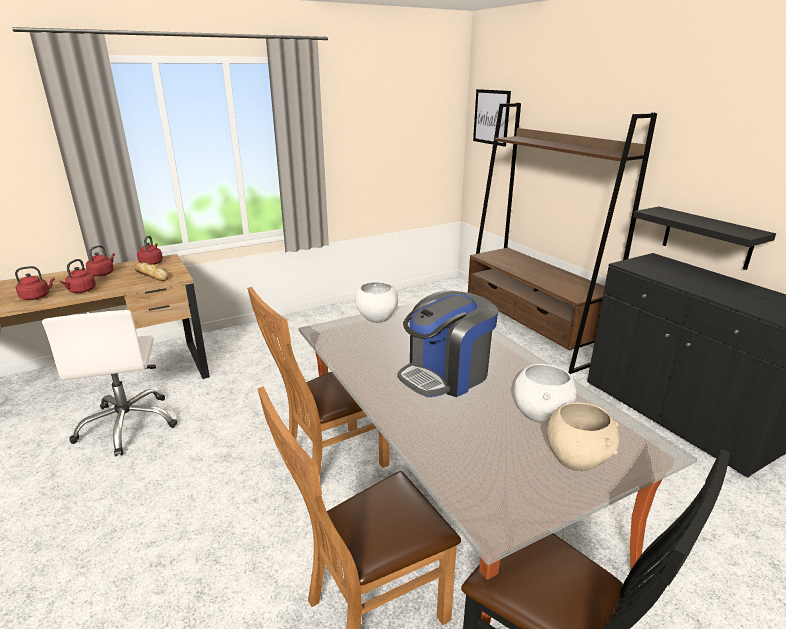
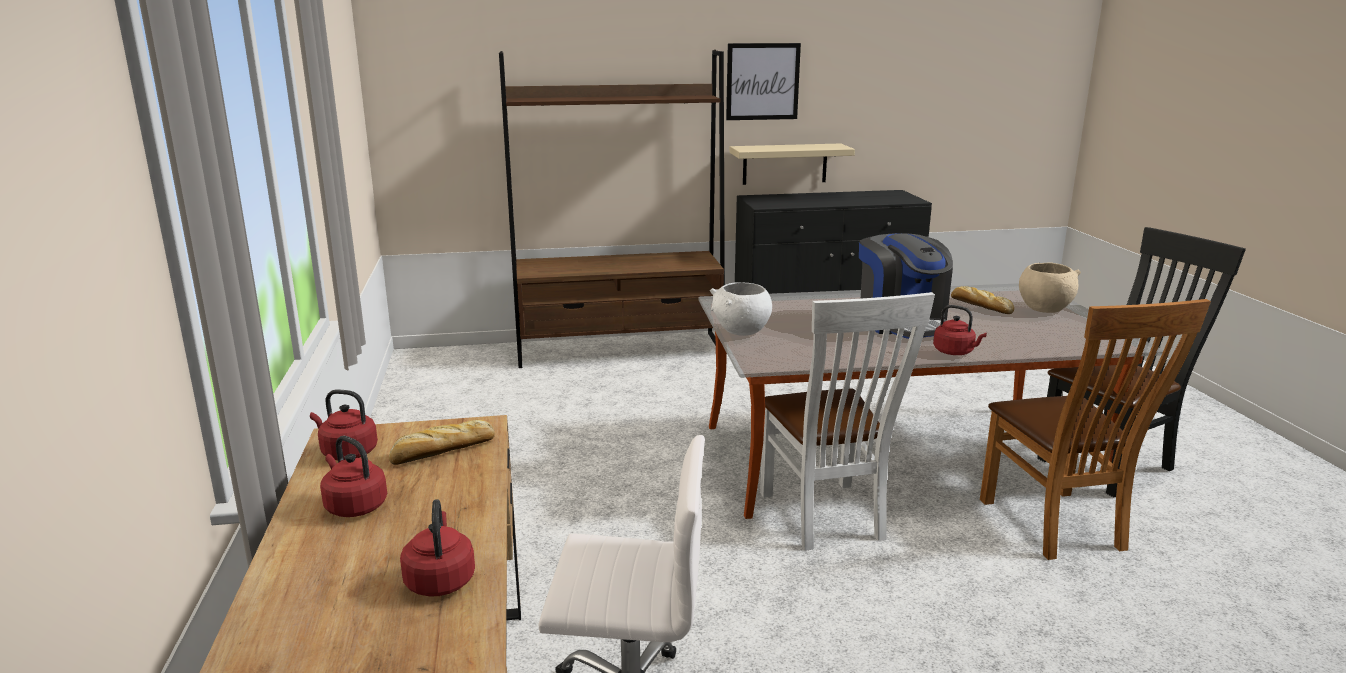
camera: 70 degrees left, 5 degrees down
red kettle [60,259,96,293] -> red kettle moved to [933,305,987,355]
brown chair [247,287,389,477] -> white chair [760,292,935,551]
picture [473,89,511,147] -> picture moved to [726,43,801,120]
white bowl [514,364,576,422] -> bread [951,286,1014,314]
black shelf [633,207,776,270] -> beige shelf [730,143,855,185]

